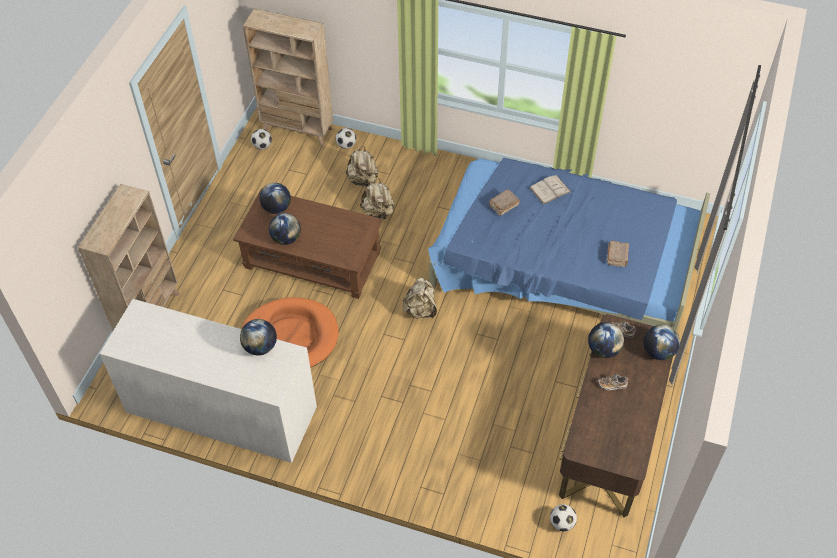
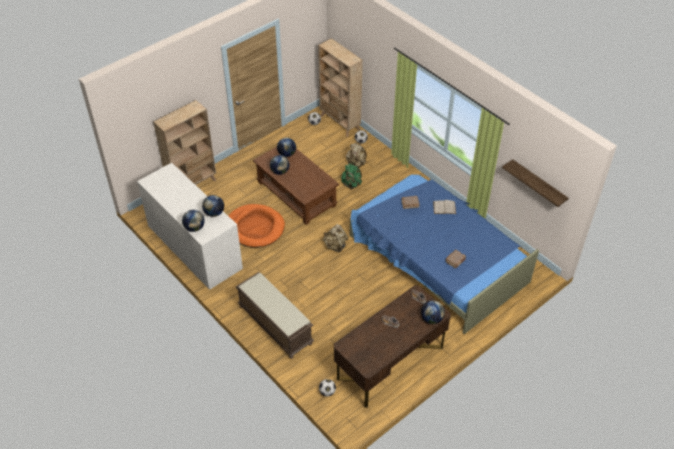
camera: 30 degrees right, 5 degrees down
beige backpack [360,178,395,220] -> green backpack [341,162,362,190]
globe [588,322,624,358] -> globe moved to [182,210,204,232]
none -> brown bench [236,272,314,359]
none -> shelf [502,159,569,207]

